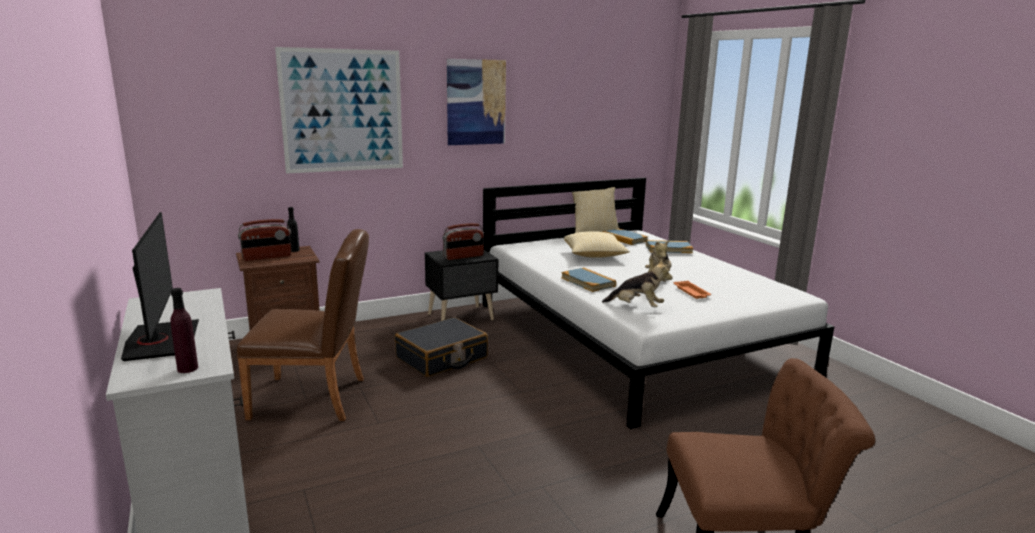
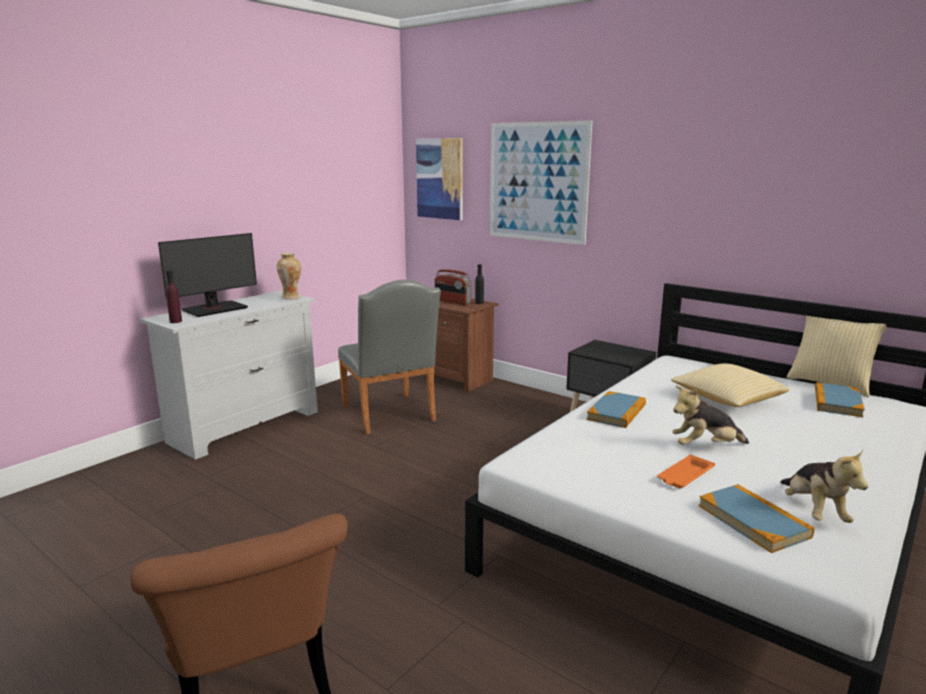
camera: 65 degrees right, 0 degrees up
brown chair [237,229,369,421] -> grey chair [338,280,441,434]
black suitcase [395,317,488,377] -> none
radio [443,223,484,260] -> none
picture [447,59,506,145] -> picture moved to [416,138,463,220]
plush toy [602,259,673,307] -> plush toy moved to [780,450,868,523]
book [646,240,693,253] -> book moved to [699,484,814,553]
none -> vase [276,253,301,300]

